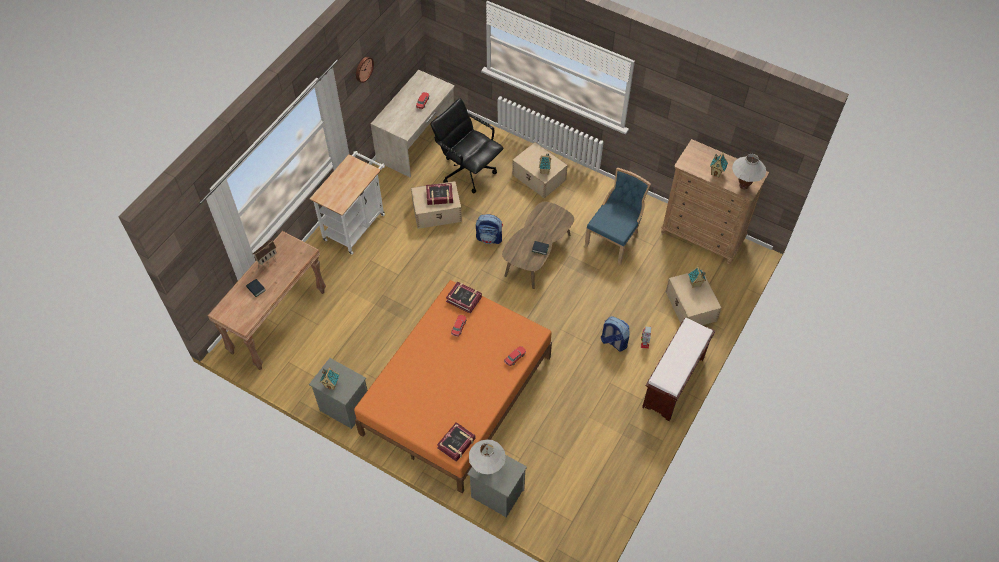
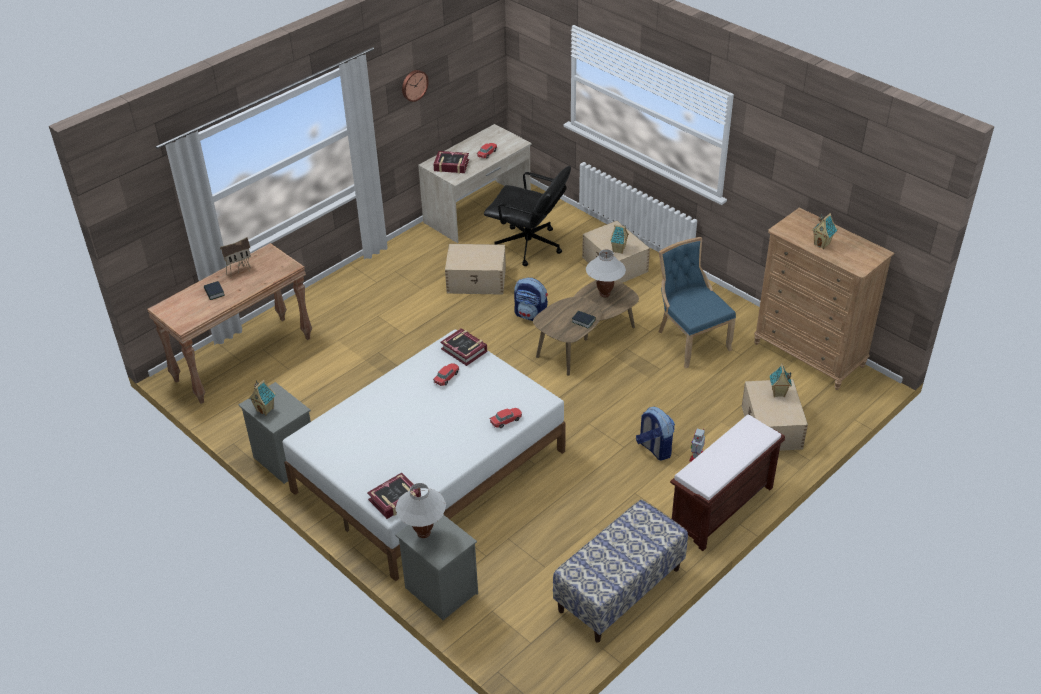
camera: 15 degrees right, 15 degrees down
white cart [310,151,385,255] -> none
orange bed [354,280,552,494] -> white bed [283,329,566,582]
book [426,183,453,205] -> book moved to [433,151,469,174]
black office chair [430,98,504,193] -> black office chair turned 150 degrees clockwise [484,166,571,266]
blue chair [584,168,651,266] -> blue chair turned 75 degrees counterclockwise [658,237,736,368]
white table lamp [732,154,766,189] -> white table lamp moved to [586,249,626,298]
none -> bench [553,500,688,643]

